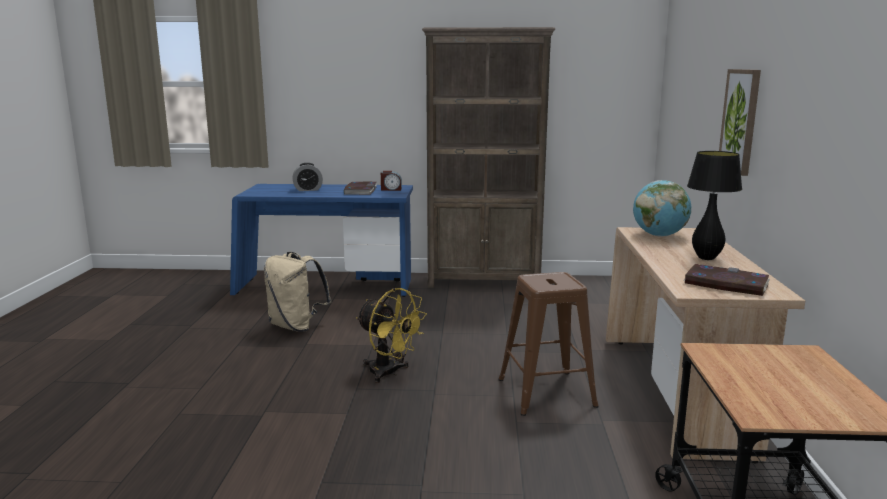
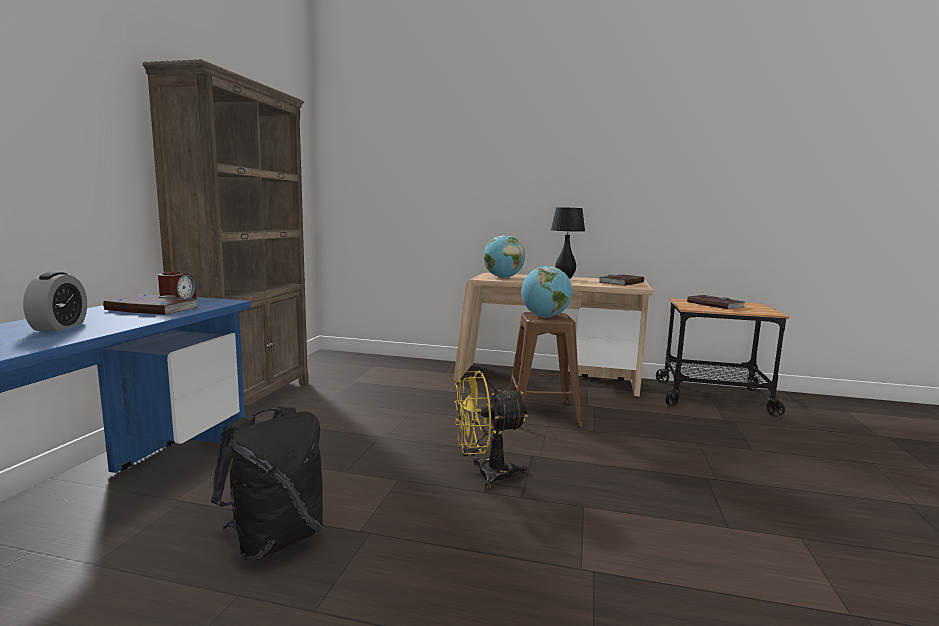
camera: 80 degrees left, 5 degrees down
beige backpack [264,252,331,332] -> black backpack [211,407,323,561]
yellow fan [356,288,427,383] -> yellow fan turned 150 degrees counterclockwise [454,370,528,490]
picture [719,69,761,176] -> none
none -> globe [521,266,573,318]
none -> book [687,295,746,309]

